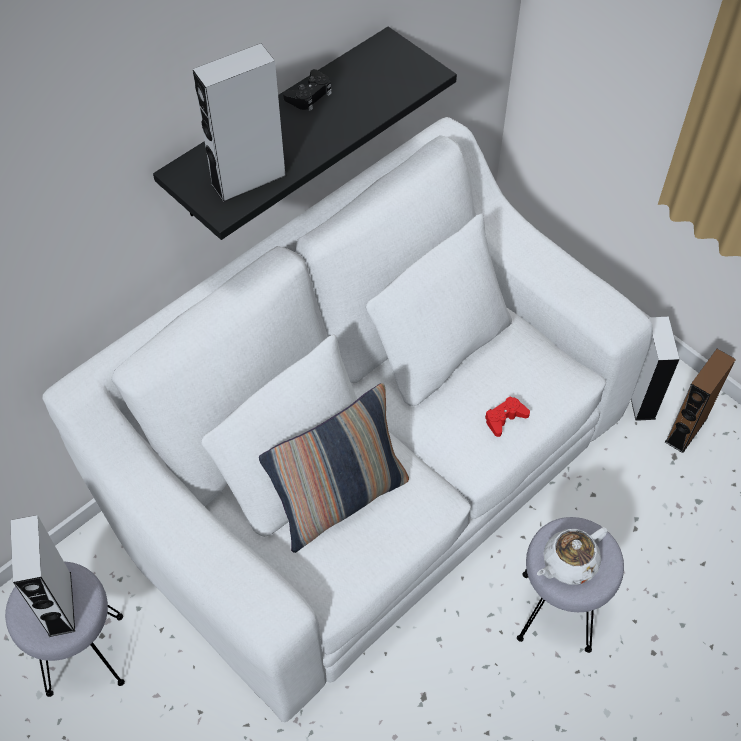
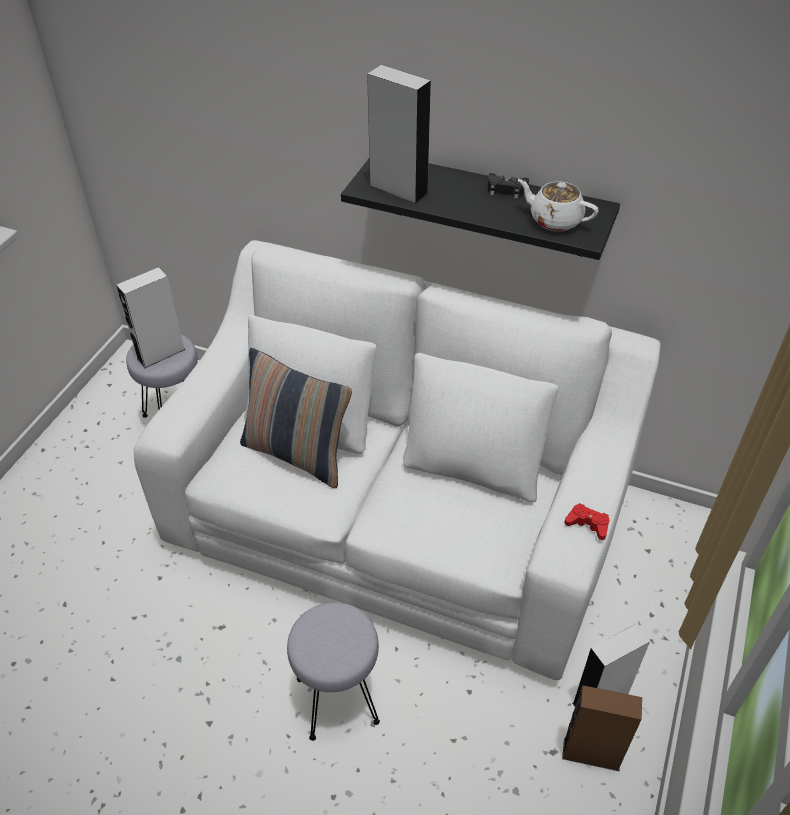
camera: 65 degrees right, 10 degrees down
red game controller [485,396,530,437] -> red game controller moved to [564,503,609,540]
white teapot [537,527,608,585] -> white teapot moved to [518,179,599,231]

